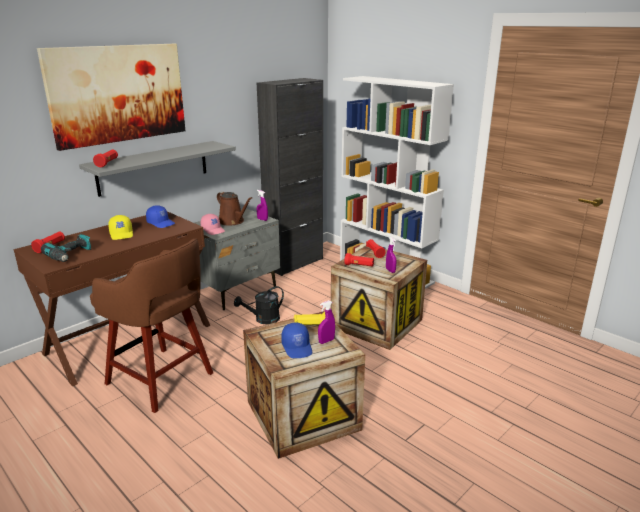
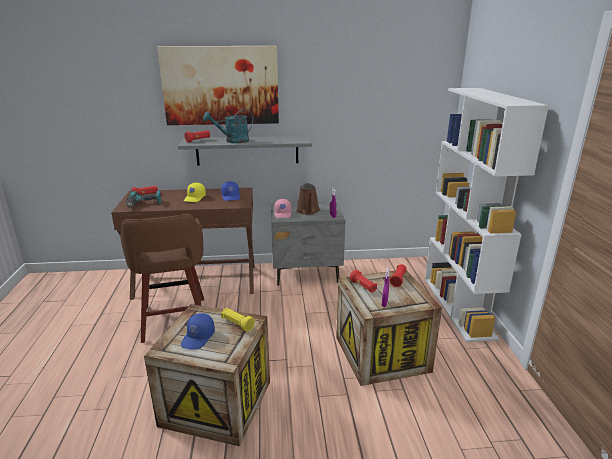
camera: 40 degrees right, 0 degrees up
black watering can [234,286,284,325] -> none
black cabinet [257,78,323,276] -> none
purple spray bottle [318,300,335,344] -> none
none -> turquoise watering can [203,109,253,143]

